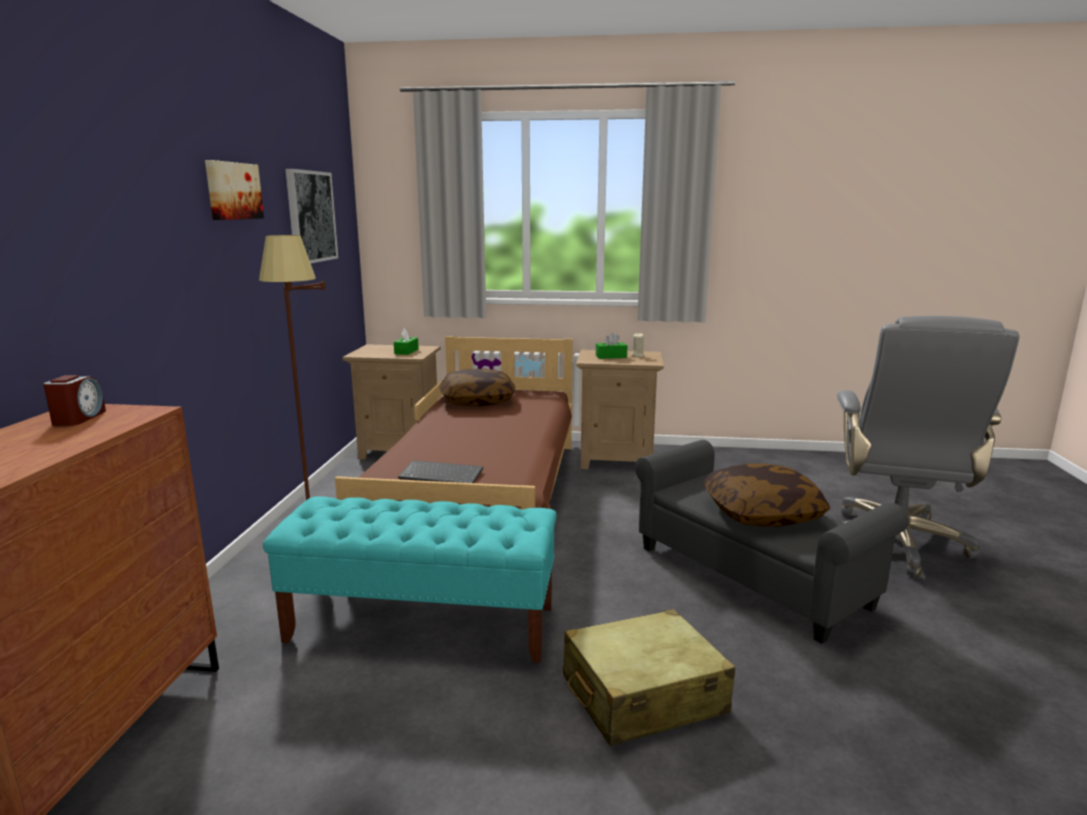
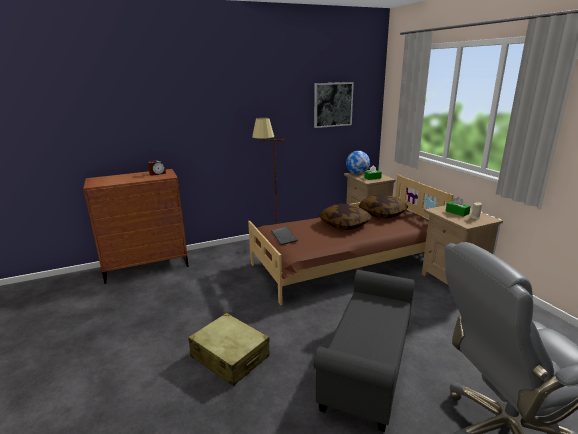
camera: 60 degrees right, 5 degrees up
picture [205,160,264,220] -> none
turquoise bench [263,496,557,663] -> none
pillow [704,464,830,527] -> pillow moved to [319,204,371,230]
none -> globe [346,151,370,174]

